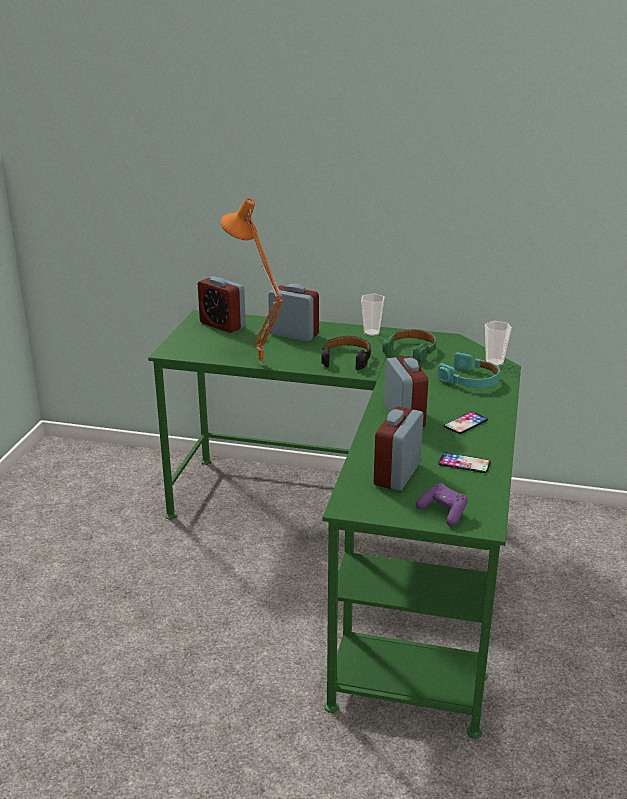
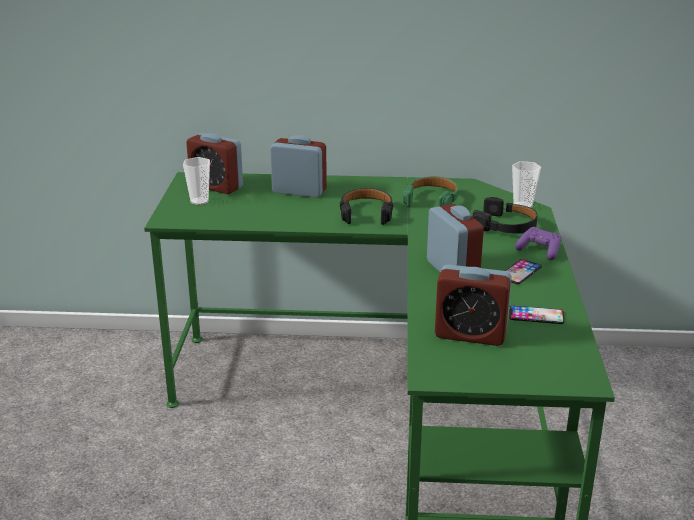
camera: 10 degrees left, 0 degrees up
orange table lamp [220,198,283,365] -> none
cup [361,294,385,336] -> cup moved to [183,157,210,205]
alarm clock [374,406,423,491] -> alarm clock turned 90 degrees counterclockwise [435,264,512,346]
purple game controller [416,483,468,526] -> purple game controller moved to [515,227,562,260]
turquoise headphones [438,352,500,388] -> black headphones [472,197,538,234]

